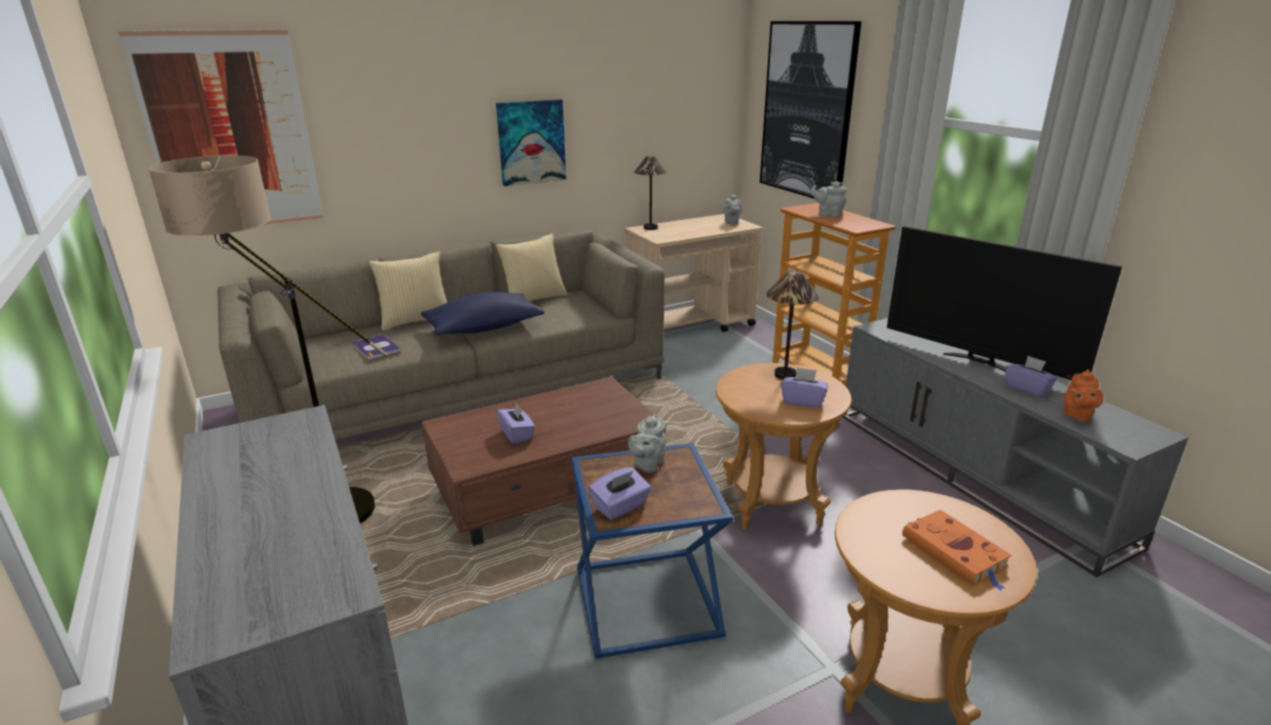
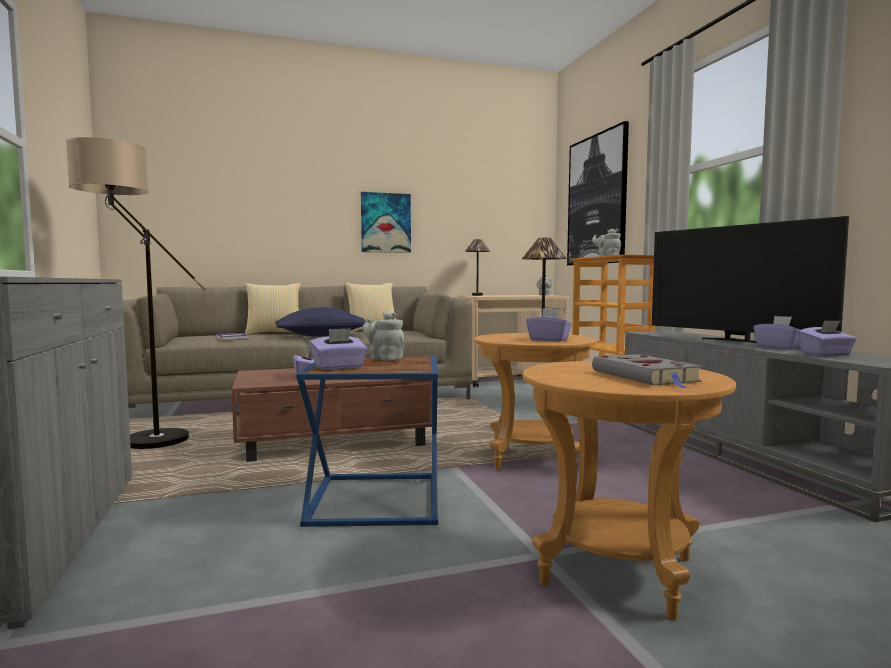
camera: 10 degrees right, 20 degrees down
picture [118,29,323,225] -> none
grey teapot [628,414,666,473] -> grey teapot turned 90 degrees clockwise [363,311,404,361]
orange book [902,510,1012,591] -> grey book [592,354,703,389]
orange teapot [1063,369,1103,422] -> purple tissue box [798,320,857,357]

